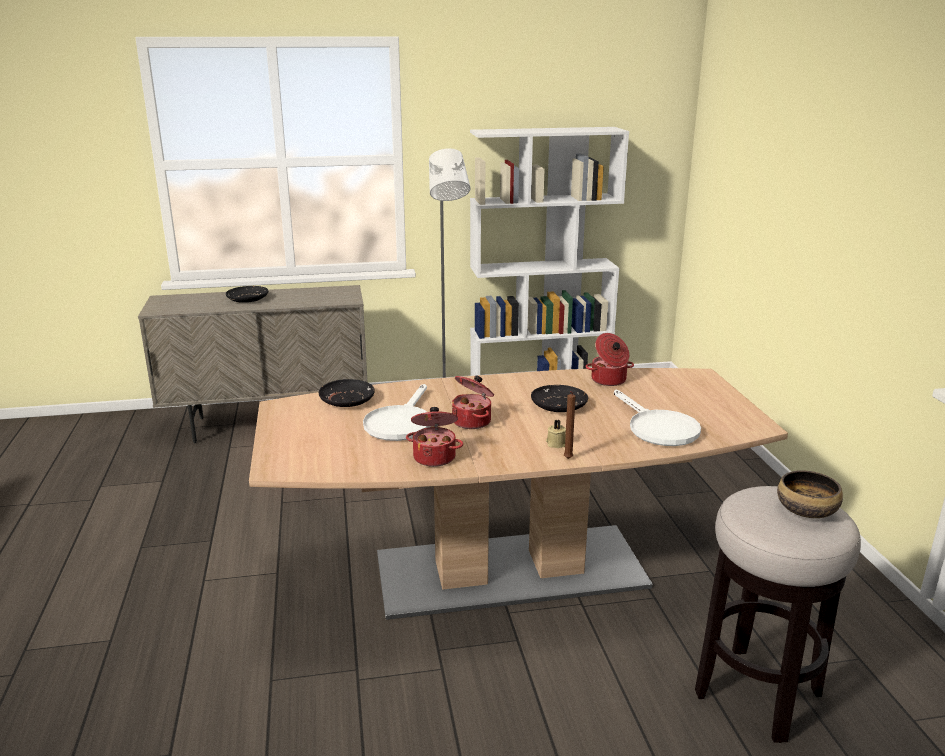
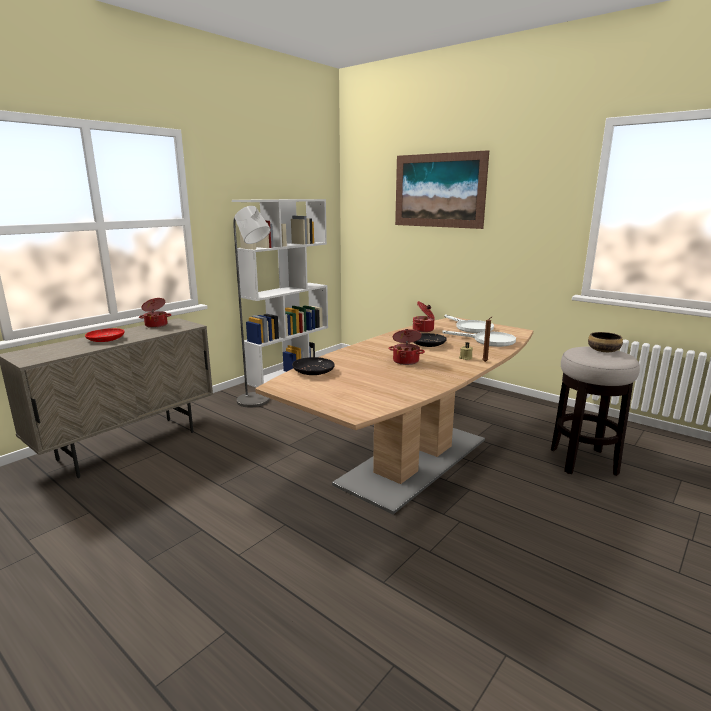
camera: 40 degrees left, 5 degrees down
black plate [226,286,268,303] -> red plate [85,328,124,342]
white frying pan [363,384,431,441] -> white frying pan moved to [445,314,494,333]
cooking pot [406,407,463,467] -> cooking pot moved to [139,298,171,328]
none -> picture [395,150,489,229]

